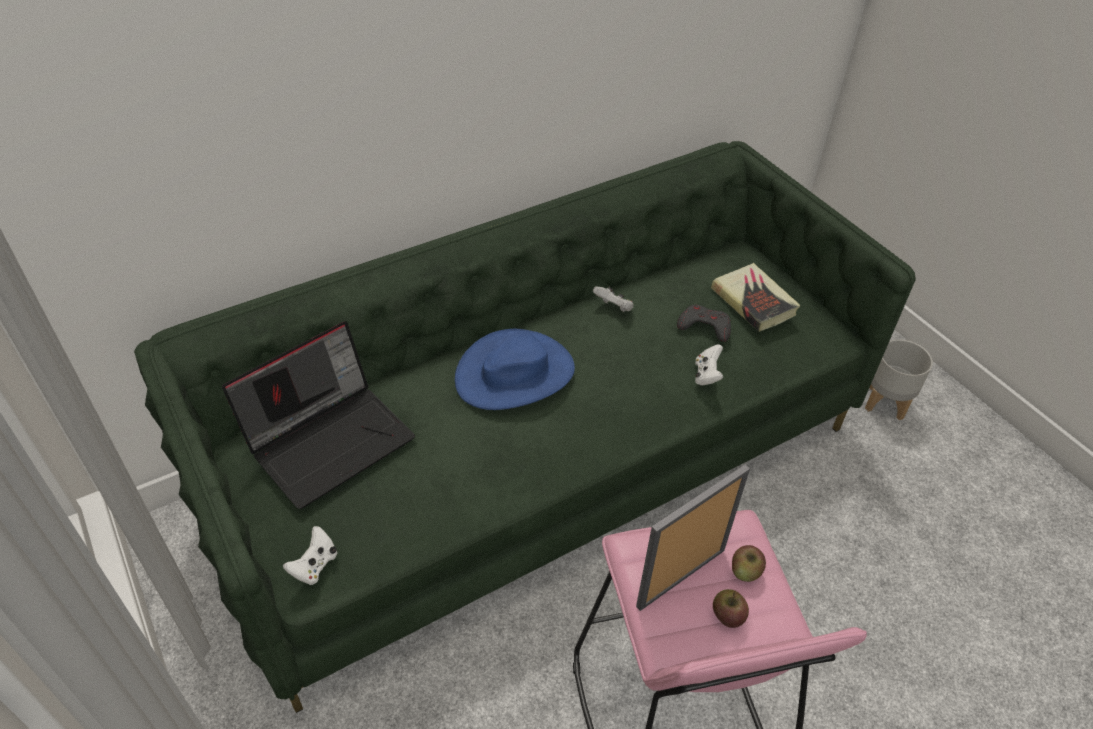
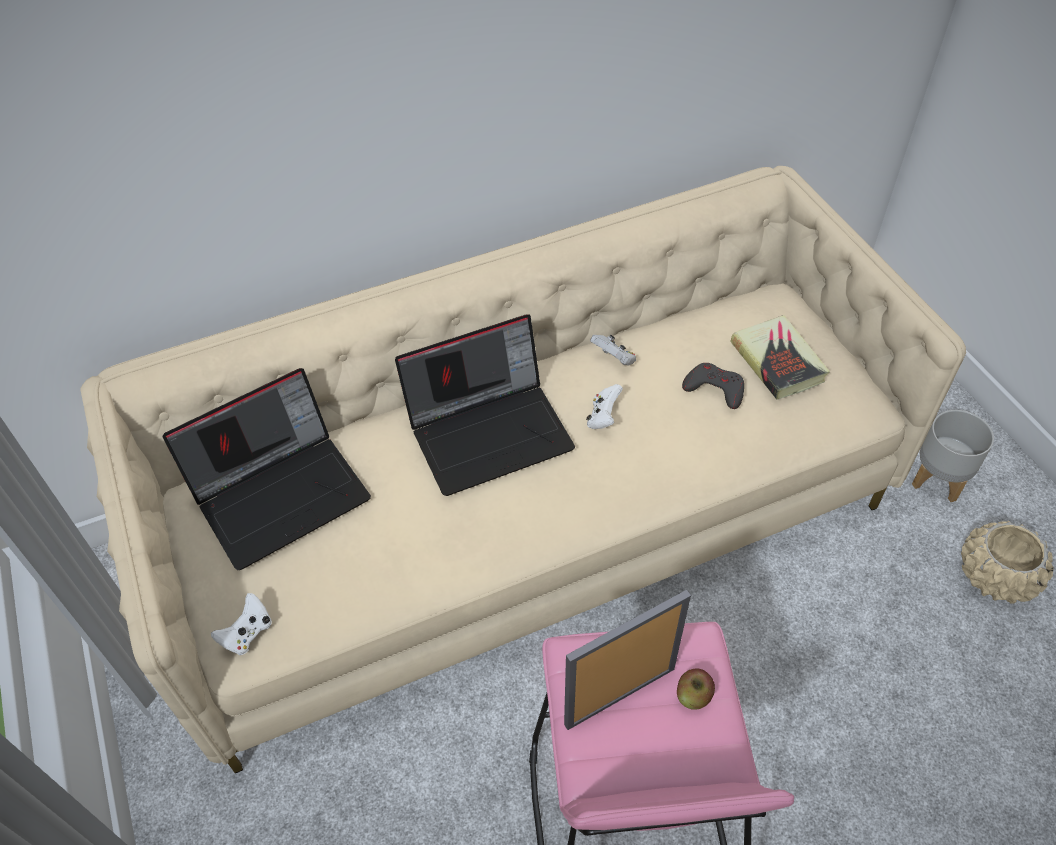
camera: 10 degrees right, 5 degrees up
green sofa [134,141,916,713] -> beige sofa [80,166,966,773]
blue hat [455,329,575,410] -> laptop [395,314,575,496]
white game controller [695,344,723,385] -> white game controller moved to [586,384,623,429]
apple [713,589,749,628] -> none
none -> beige planter [961,521,1054,604]

